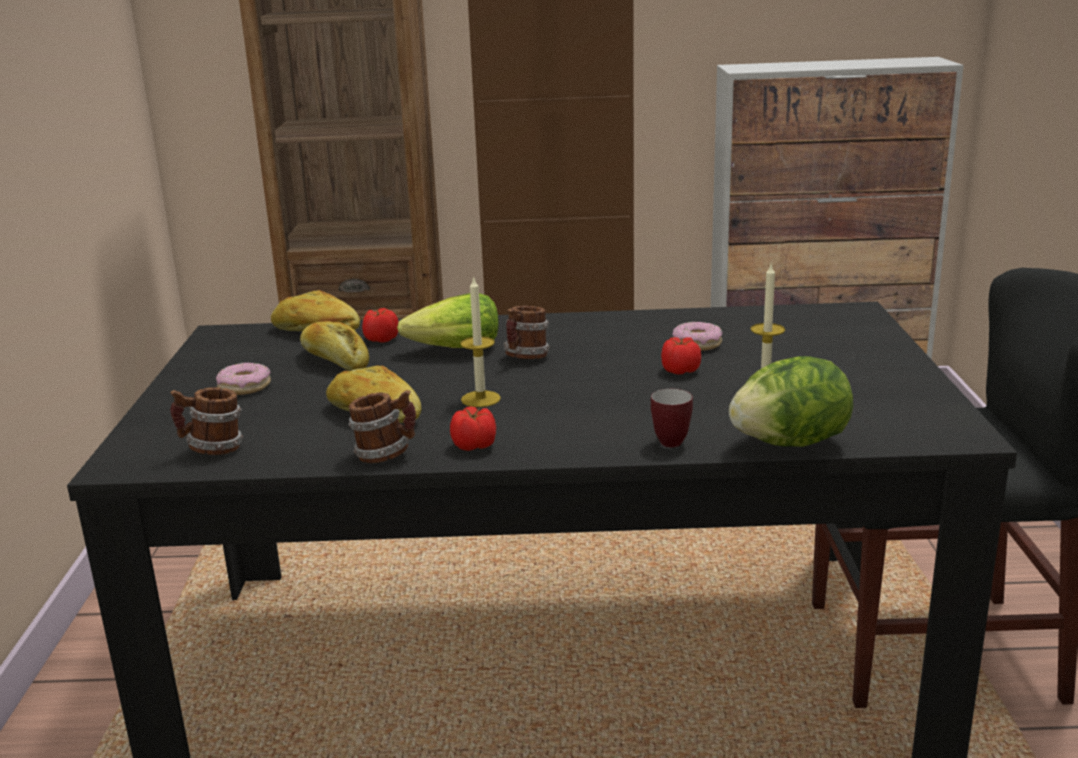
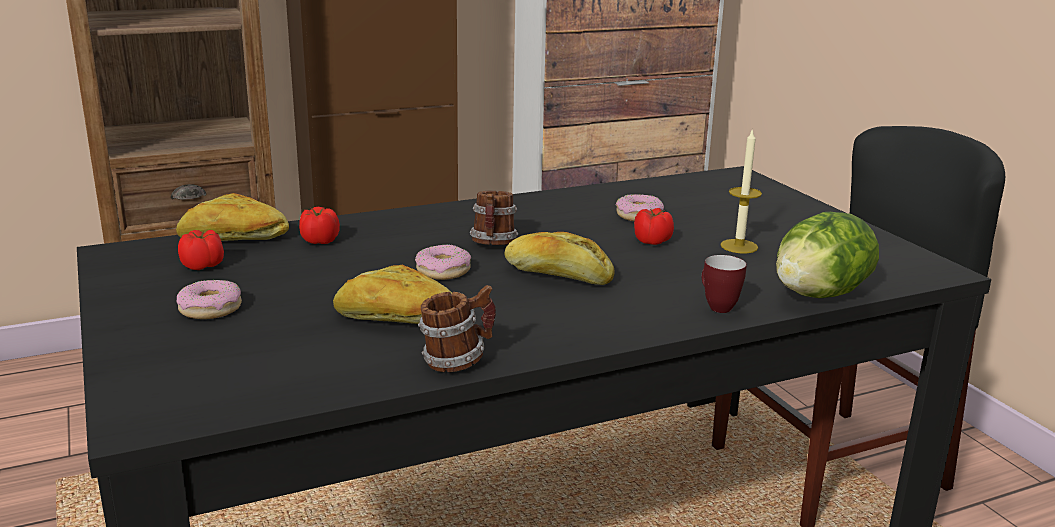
camera: 25 degrees left, 0 degrees up
mug [170,387,243,455] -> none
bread [300,321,369,371] -> bread moved to [504,232,615,285]
lettuce [397,293,499,348] -> none
tomato [450,406,496,451] -> tomato moved to [178,230,224,270]
candle [460,276,501,407] -> none
none -> donut [415,244,471,280]

